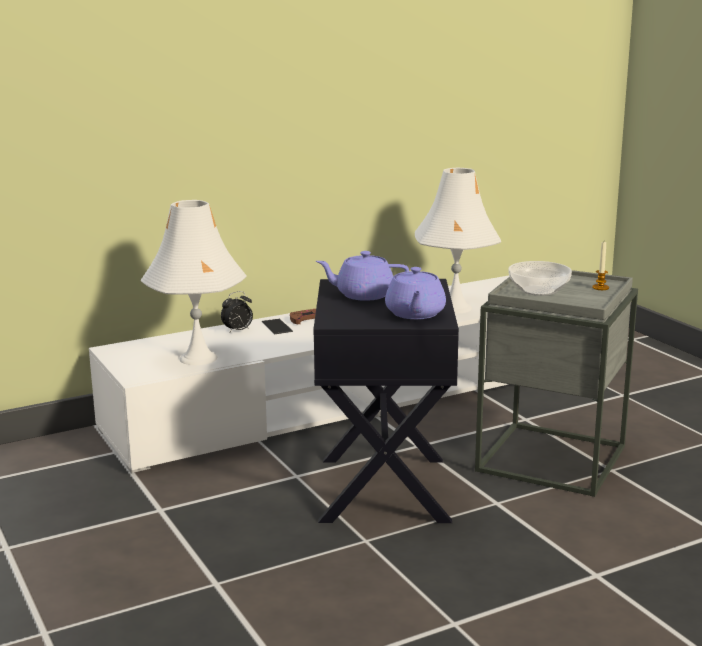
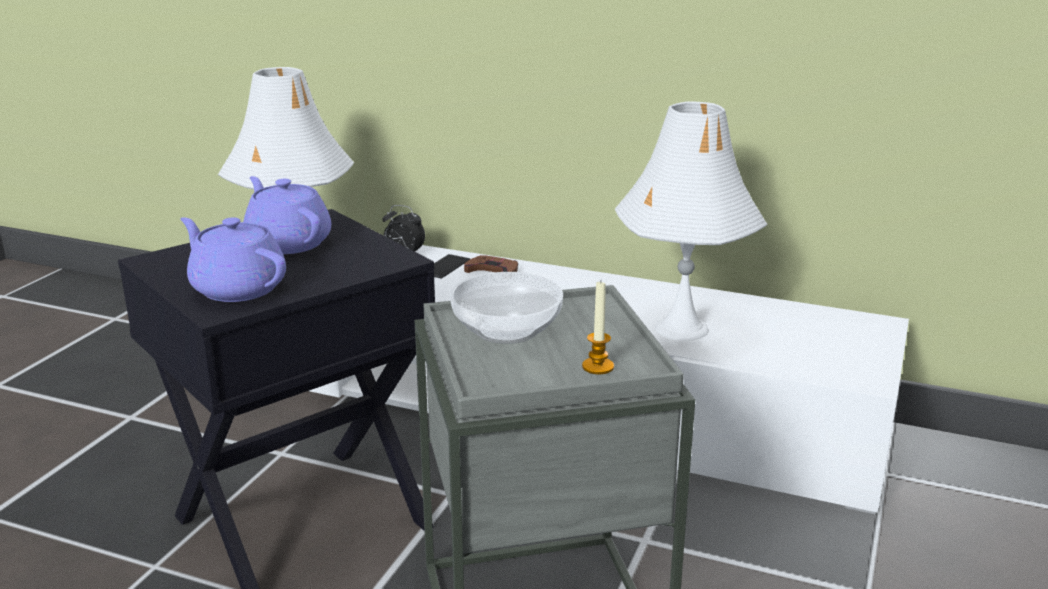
camera: 50 degrees right, 5 degrees up
purple teapot [385,267,446,319] -> purple teapot turned 75 degrees clockwise [180,217,286,302]

